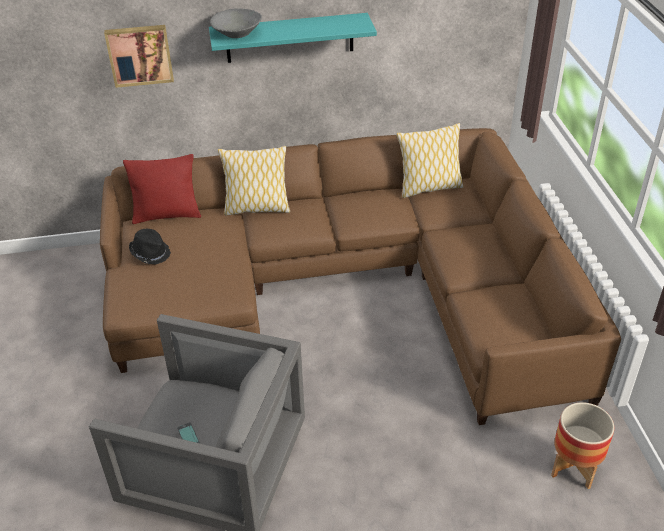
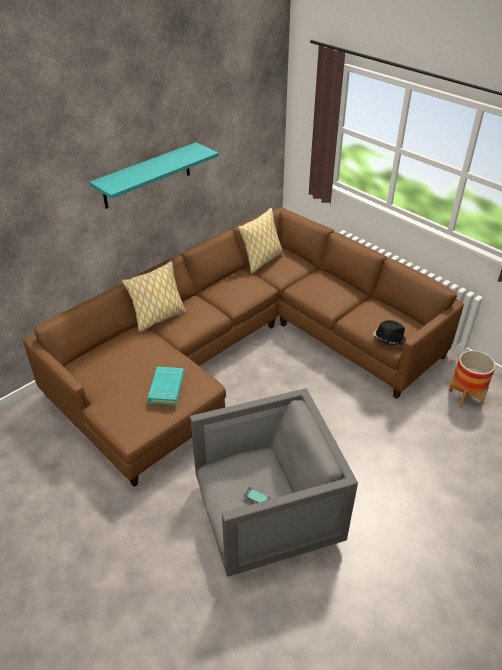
camera: 35 degrees left, 0 degrees up
picture [104,25,174,88] -> none
red pillow [123,154,201,224] -> none
black hat [129,229,171,264] -> black hat moved to [373,320,406,346]
grey bowl [210,8,262,38] -> none
none -> turquoise book [148,367,184,406]

